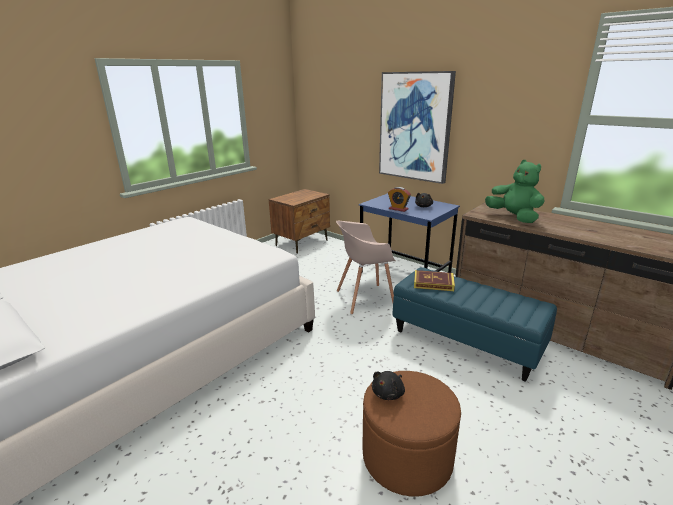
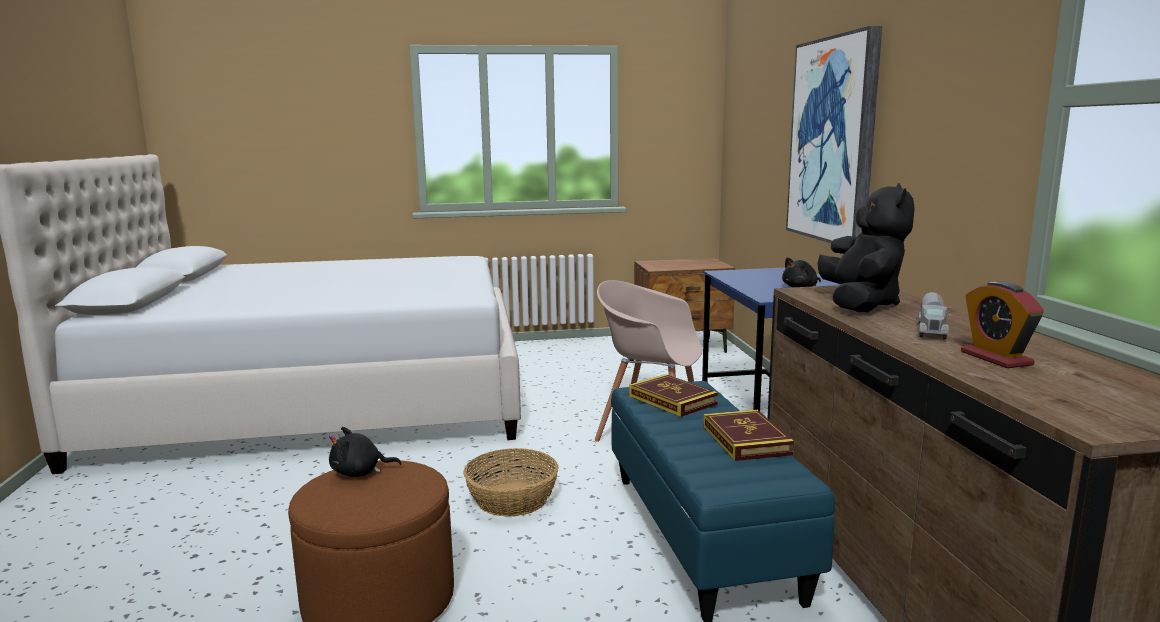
camera: 40 degrees right, 10 degrees down
alarm clock [388,187,411,212] -> alarm clock moved to [961,281,1044,368]
green plush toy [485,160,544,223] -> black plush toy [817,183,915,312]
none -> basket [463,448,559,517]
none -> book [704,410,794,461]
none -> toy truck [918,292,951,340]

